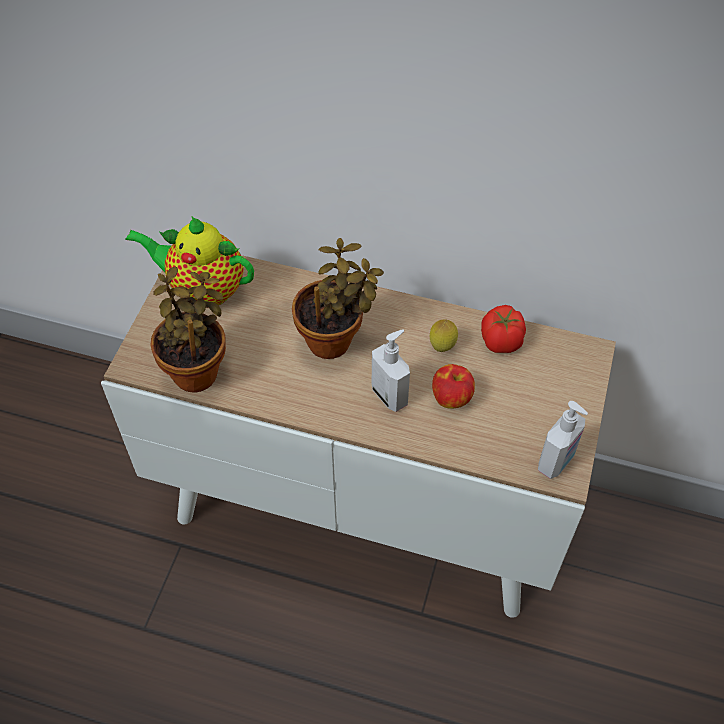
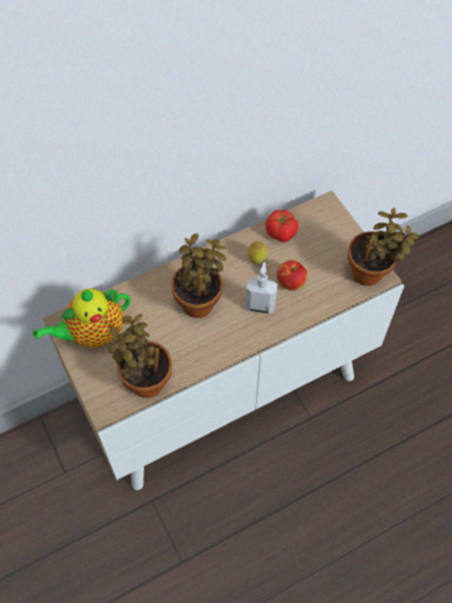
camera: 45 degrees left, 5 degrees up
soap dispenser [538,401,588,479] -> potted plant [348,208,419,286]

